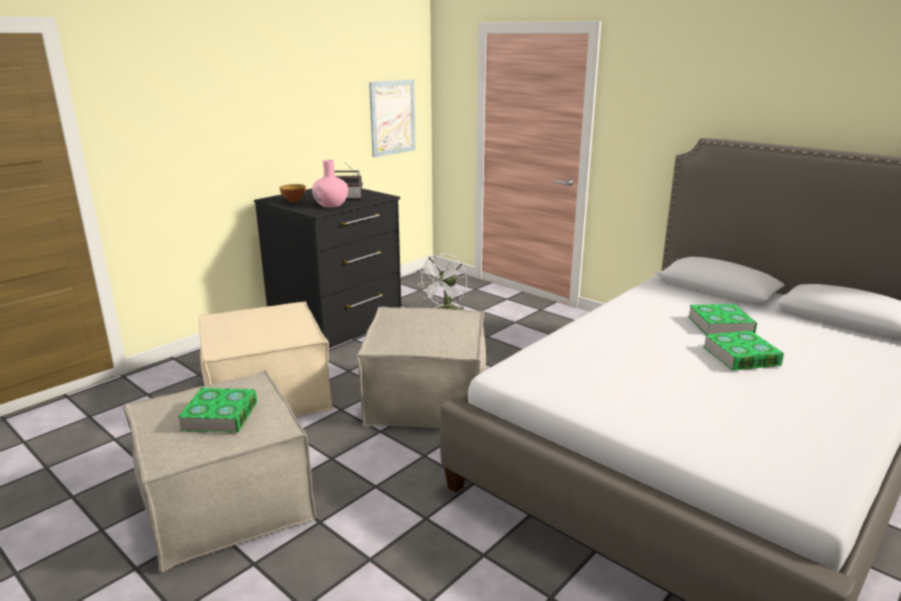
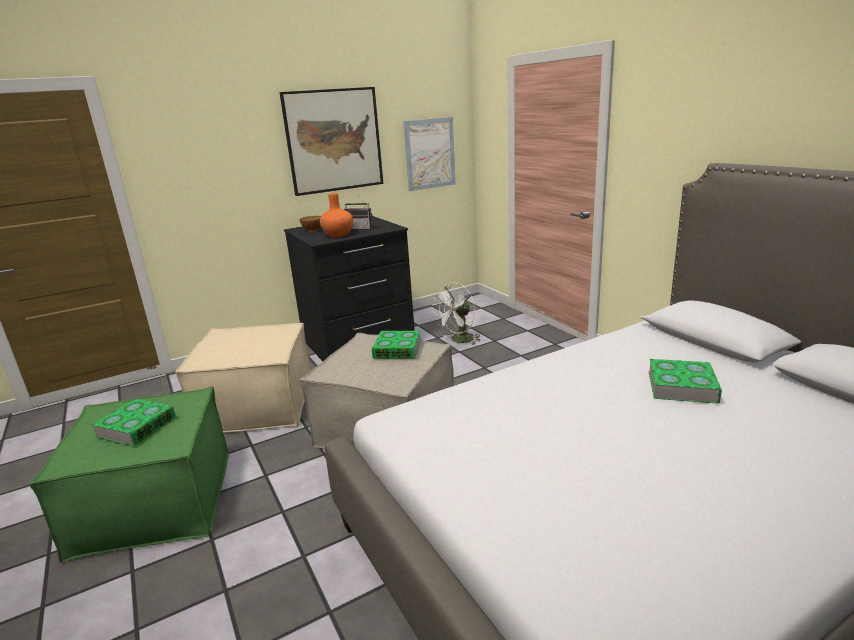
camera: 20 degrees right, 0 degrees up
beige ottoman [123,370,316,573] -> green ottoman [30,386,229,563]
pink vase [312,160,348,208] -> orange vase [320,193,353,237]
book [703,331,784,371] -> book moved to [372,331,421,359]
none -> picture [279,87,383,196]

